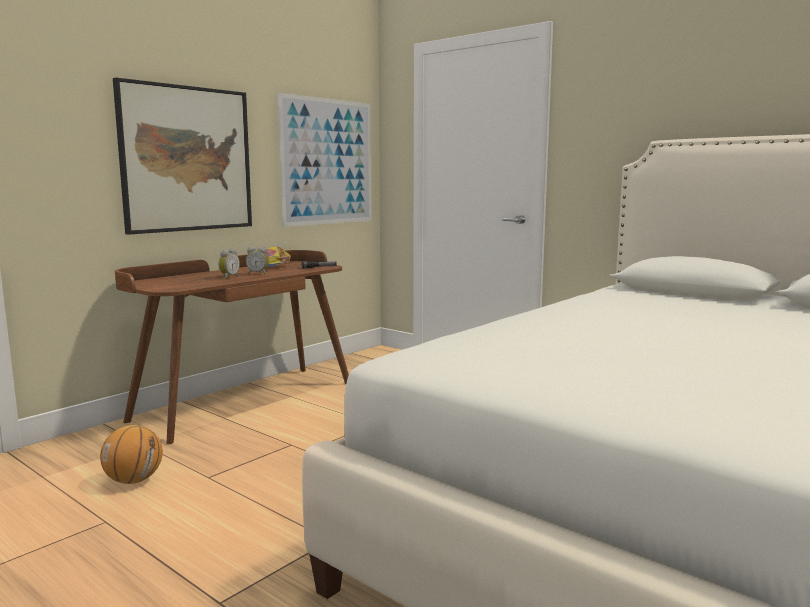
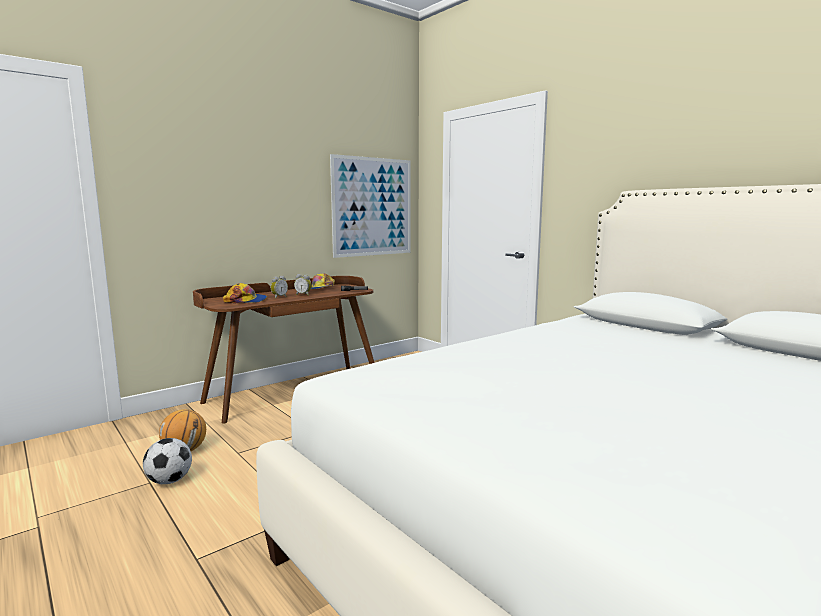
camera: 10 degrees right, 0 degrees up
picture [113,78,252,234] -> none
none -> football [143,438,192,484]
none -> cap [223,283,267,303]

